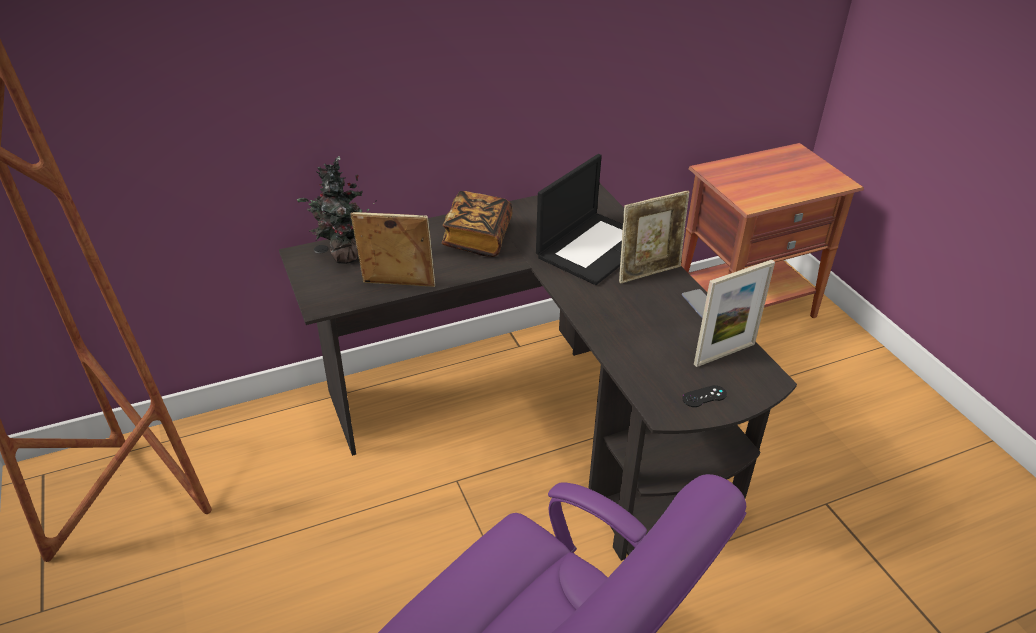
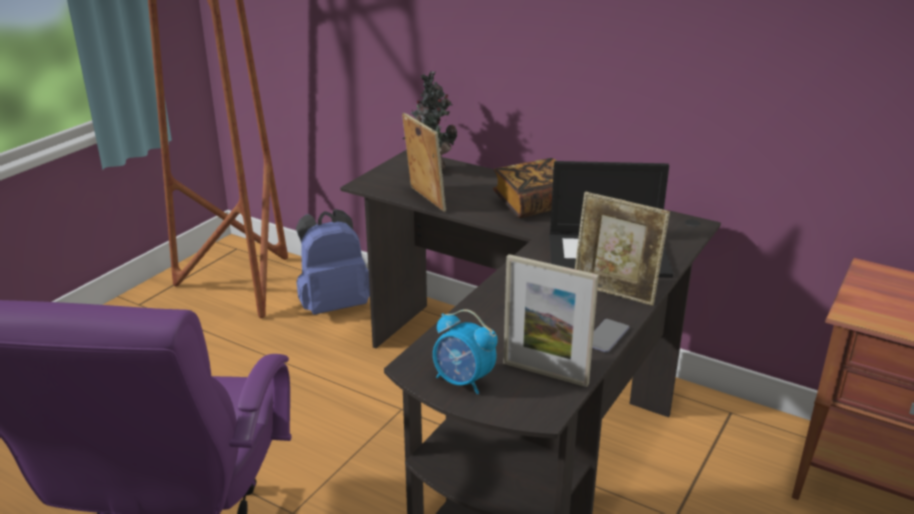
camera: 55 degrees right, 10 degrees down
black game controller [682,385,727,407] -> alarm clock [433,309,498,394]
none -> blue backpack [296,209,370,315]

